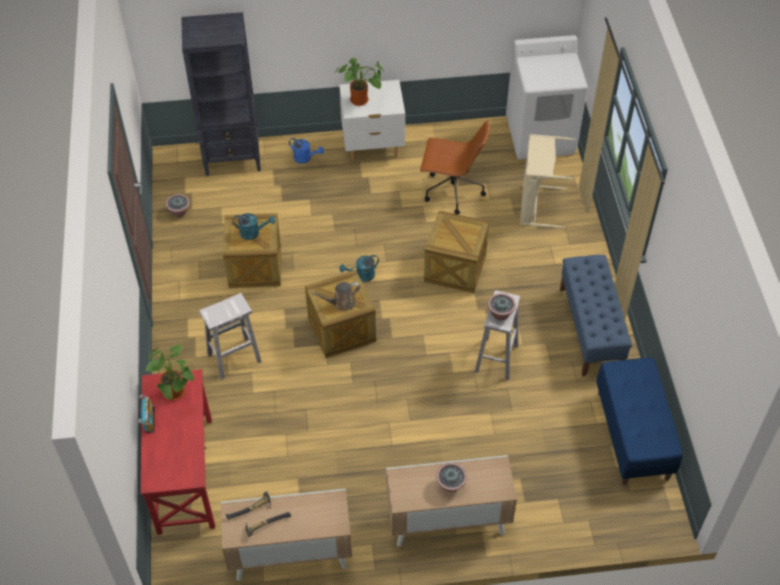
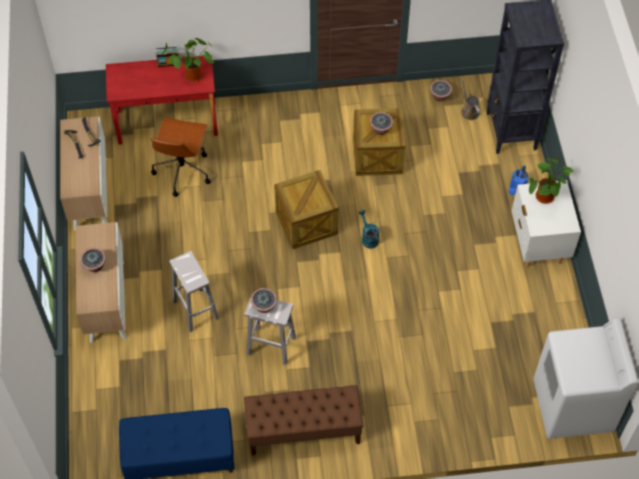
camera: 90 degrees right, 5 degrees up
white stool [199,293,262,380] -> white stool moved to [169,251,219,332]
turquoise watering can [233,213,275,240] -> potted plant [370,112,393,135]
brown watering can [312,282,361,311] -> brown watering can moved to [462,78,480,120]
brown office chair [420,120,490,215] -> brown office chair moved to [150,118,211,197]
crate [424,211,489,293] -> none
beige laundry basket [520,134,576,228] -> none
blue bench [560,255,632,376] -> brown bench [244,385,363,456]

